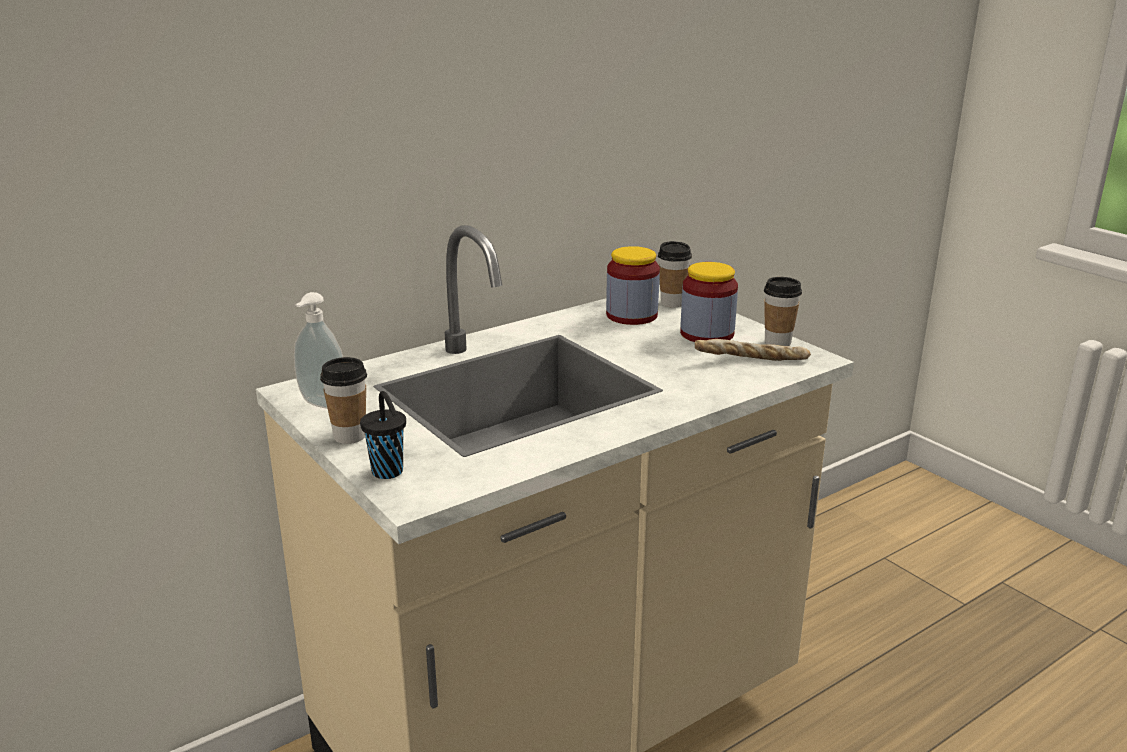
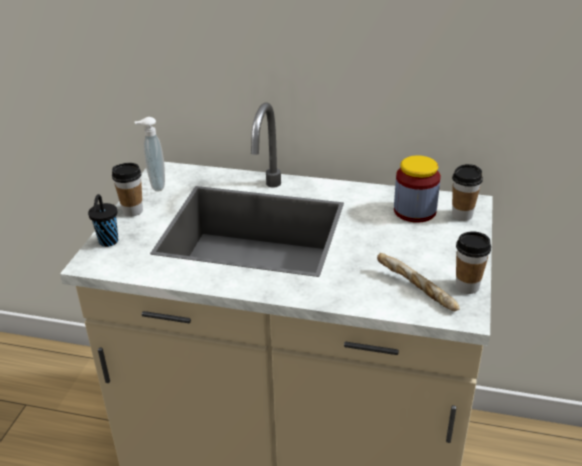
camera: 50 degrees right, 10 degrees up
jar [680,262,738,342] -> none

